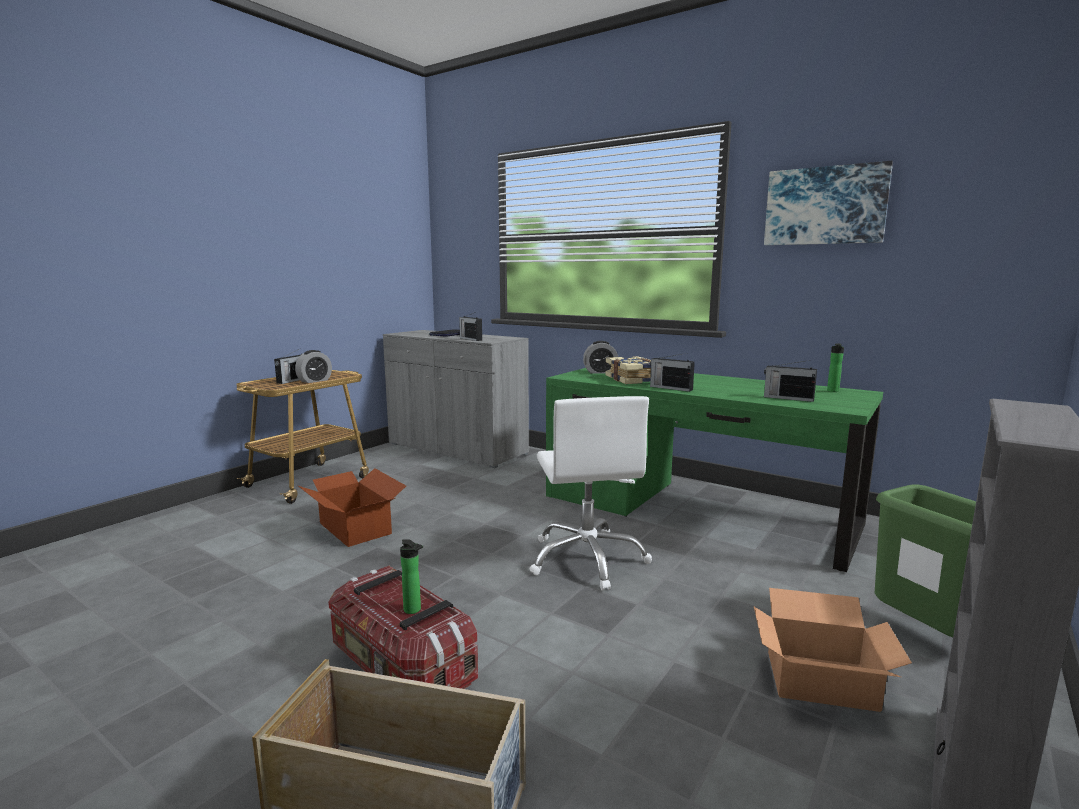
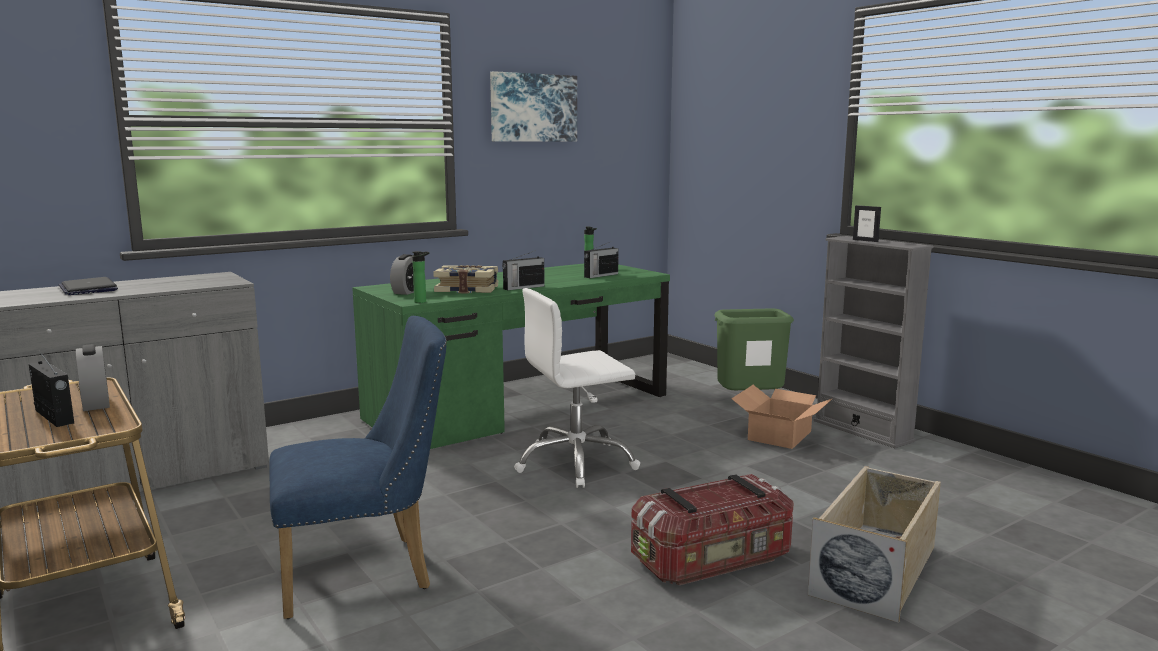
camera: 70 degrees left, 0 degrees up
cardboard box [298,468,406,547] -> blue chair [269,316,447,619]
bottle [400,539,423,614] -> bottle moved to [412,251,429,303]
radio [459,312,482,341] -> none
white office chair [530,396,652,590] -> white office chair turned 150 degrees clockwise [514,288,640,488]
none -> picture frame [853,205,881,242]

